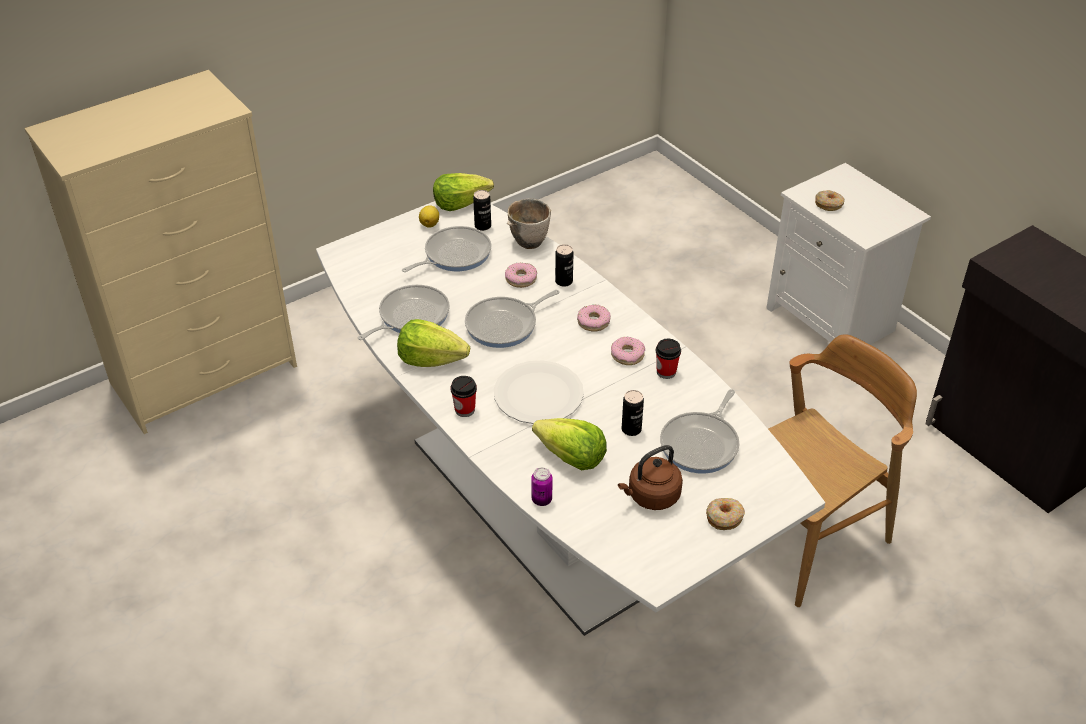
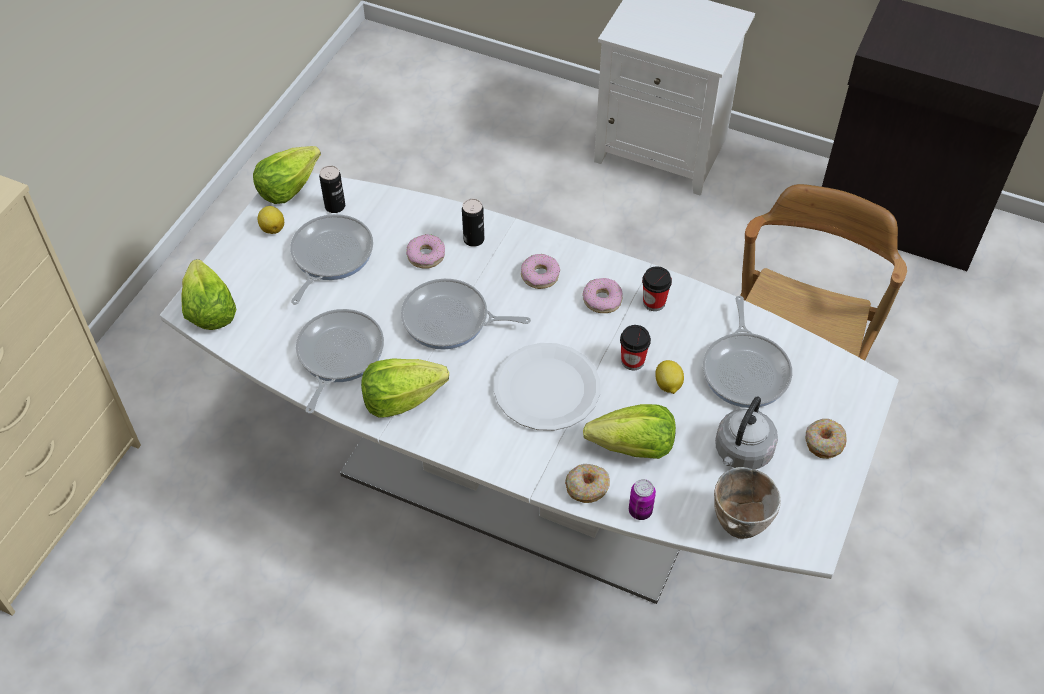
camera: 30 degrees left, 10 degrees up
cup [450,376,477,417] -> cup moved to [620,325,651,370]
frying pan [465,290,560,348] -> frying pan turned 75 degrees clockwise [401,278,531,350]
bowl [507,199,551,249] -> bowl moved to [714,467,781,539]
brown kettle [618,445,683,510] -> grey kettle [715,397,778,469]
can [622,390,644,436] -> lemon [655,360,684,394]
donut [815,190,845,211] -> donut moved to [565,464,610,503]
none -> lettuce [182,259,236,330]

